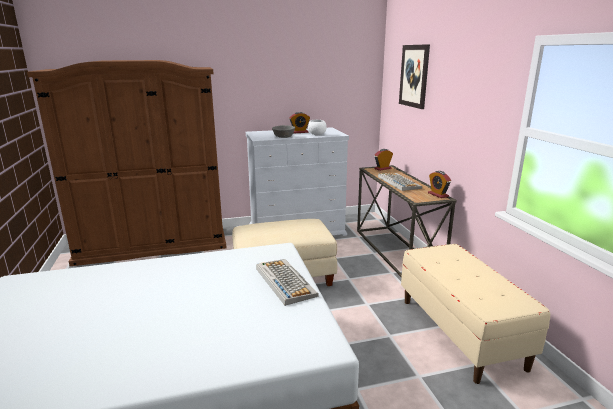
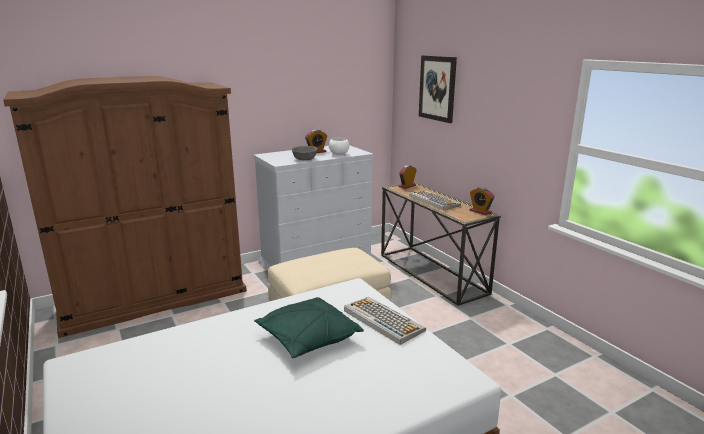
camera: 15 degrees left, 0 degrees up
beige bench [401,244,550,384] -> none
none -> green pillow [254,297,364,358]

